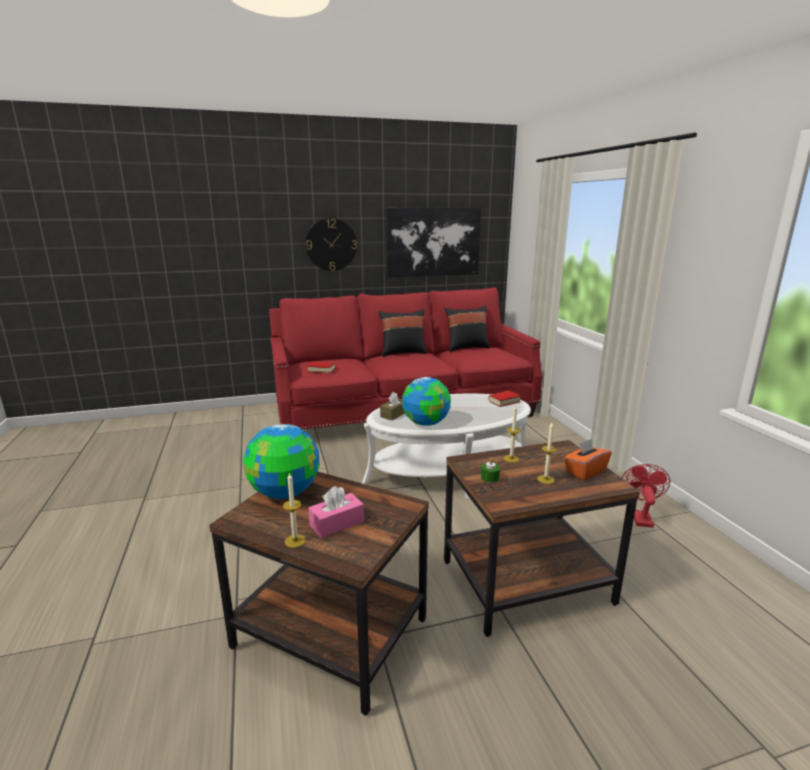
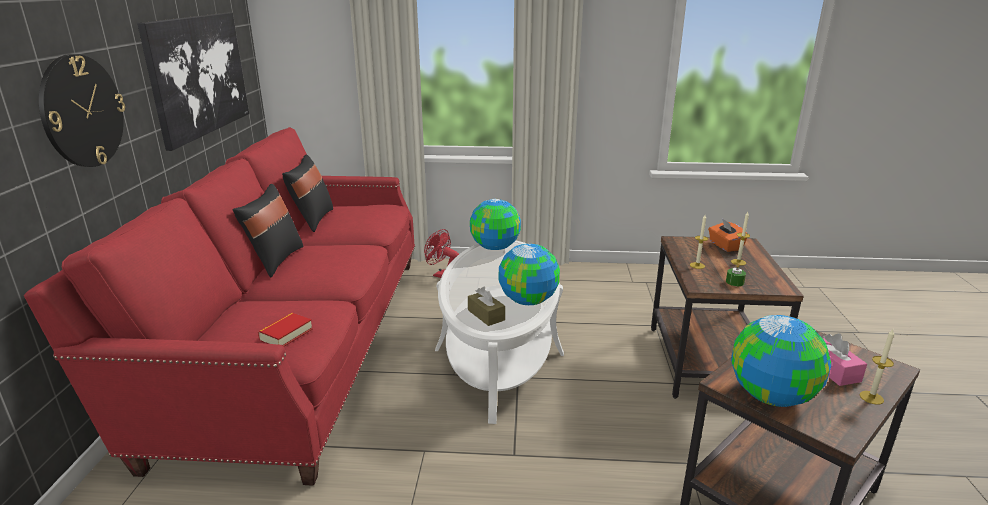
camera: 70 degrees left, 5 degrees up
book [488,391,521,407] -> globe [470,199,521,250]
red fan [621,464,670,528] -> red fan moved to [424,229,459,278]

